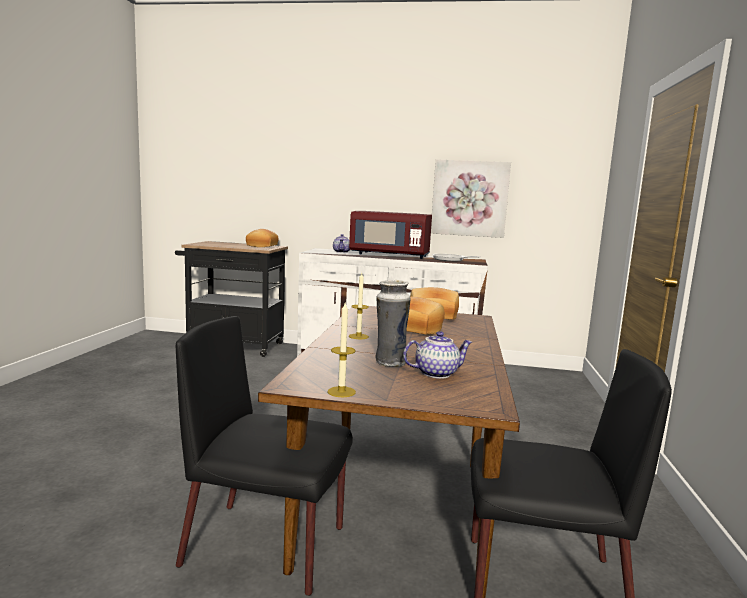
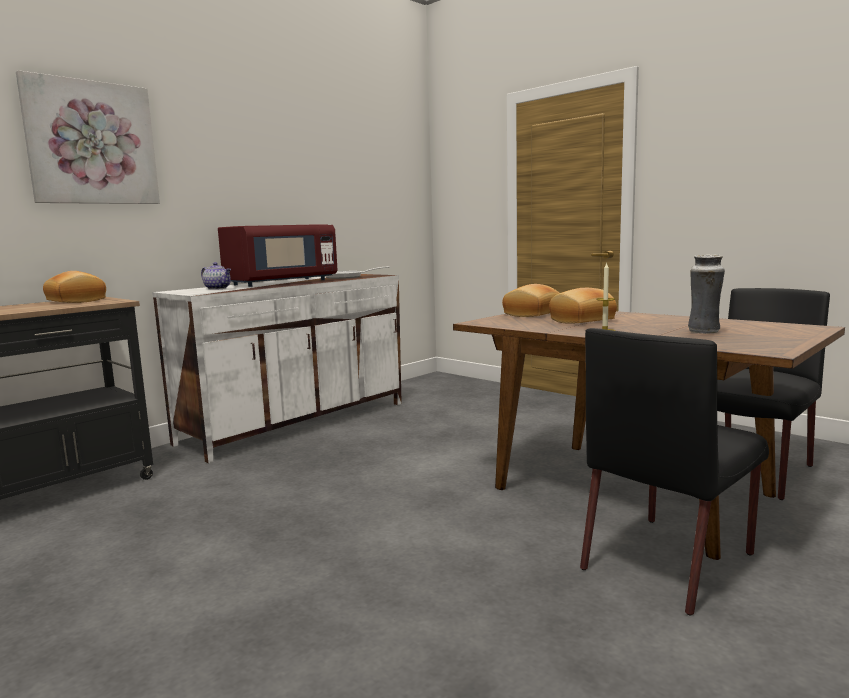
camera: 55 degrees left, 0 degrees up
candle [327,301,356,397] -> none
teapot [403,331,472,379] -> none
picture [431,159,511,238] -> picture moved to [16,70,160,204]

